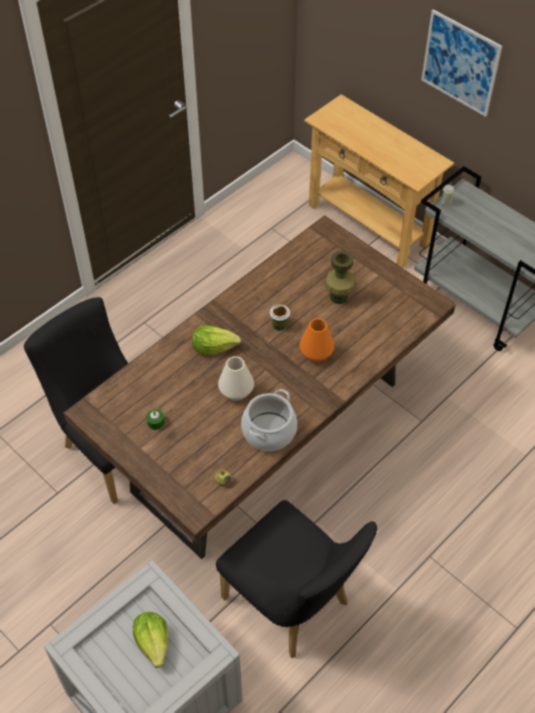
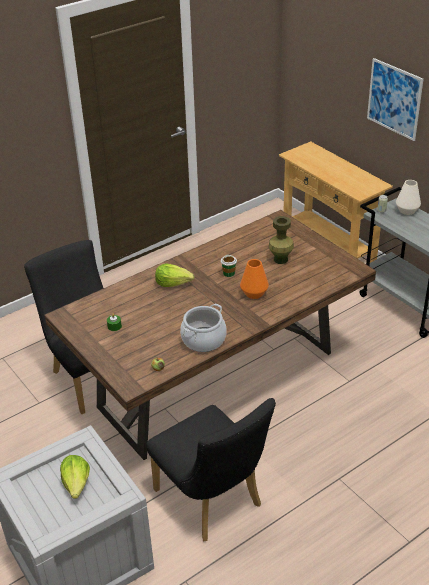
camera: 10 degrees right, 15 degrees down
white vase [218,356,254,401] -> white vase moved to [396,180,421,215]

